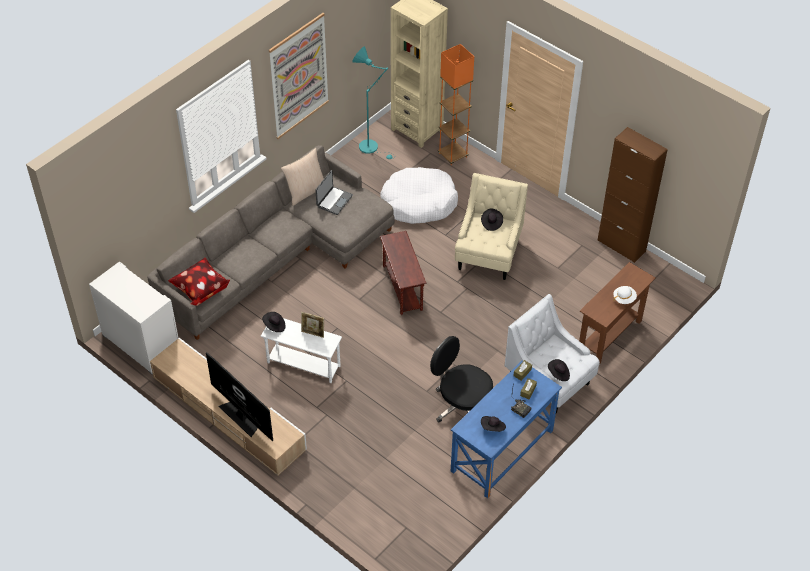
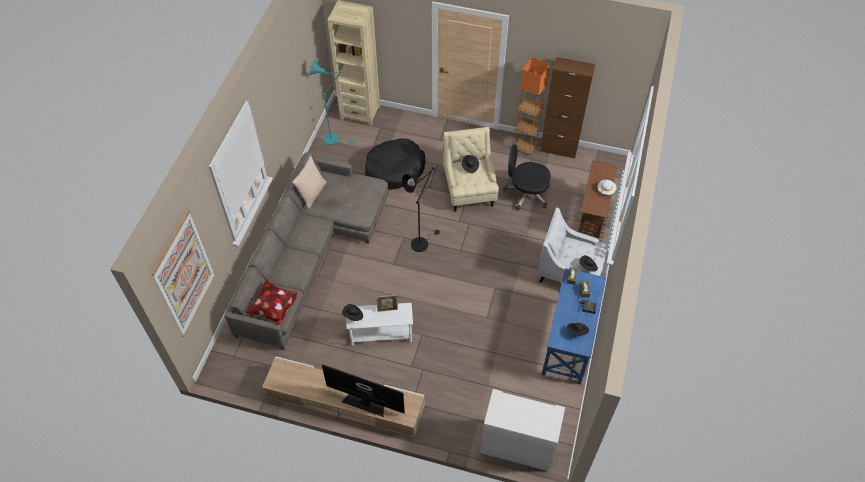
camera: 25 degrees left, 5 degrees up
white dresser [89,262,178,374] -> white dresser moved to [480,389,565,472]
picture [269,13,329,139] -> picture moved to [151,210,216,337]
laptop [316,170,353,215] -> none
white dog bed [380,167,458,224] -> black dog bed [365,138,426,190]
brown side table [380,231,426,315] -> black floor lamp [402,167,440,252]
black office chair [430,336,493,423] -> black office chair moved to [503,144,551,211]
orange floor lamp [438,44,474,165] -> orange floor lamp moved to [515,57,550,156]

